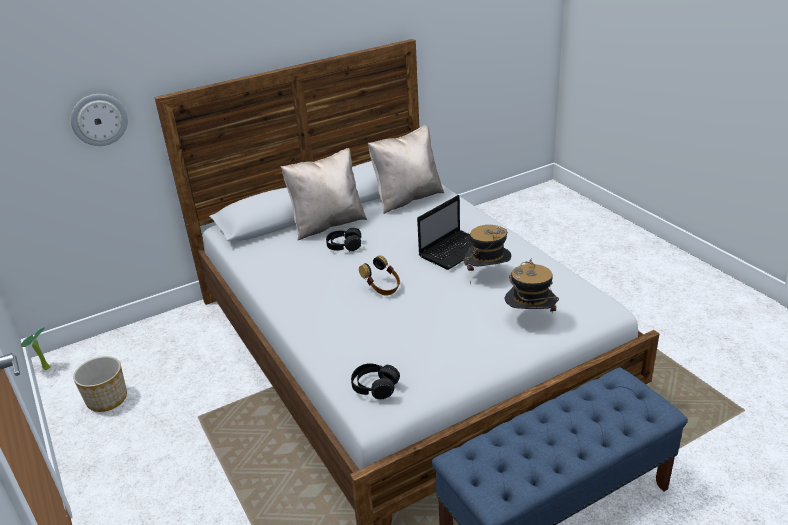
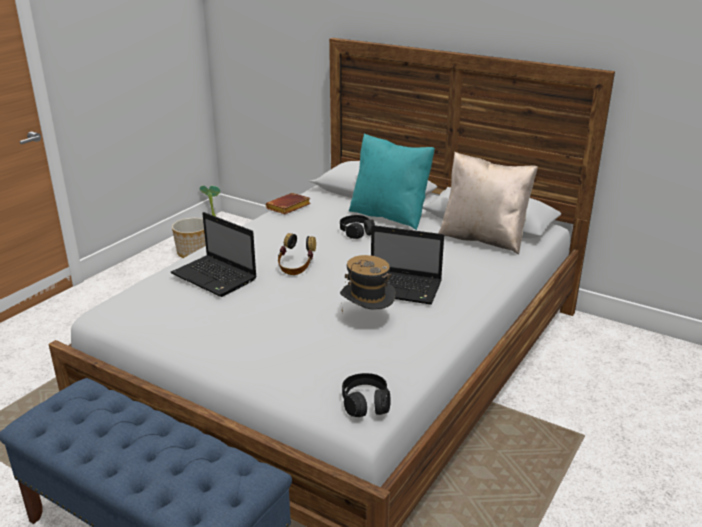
camera: 60 degrees right, 5 degrees down
wall clock [71,94,128,146] -> none
beige pillow [281,148,367,240] -> turquoise pillow [349,133,435,230]
black headphones [351,363,400,399] -> black headphones moved to [342,373,391,417]
hat [505,258,559,313] -> none
none -> laptop [170,212,257,297]
none -> brown book [266,193,311,214]

